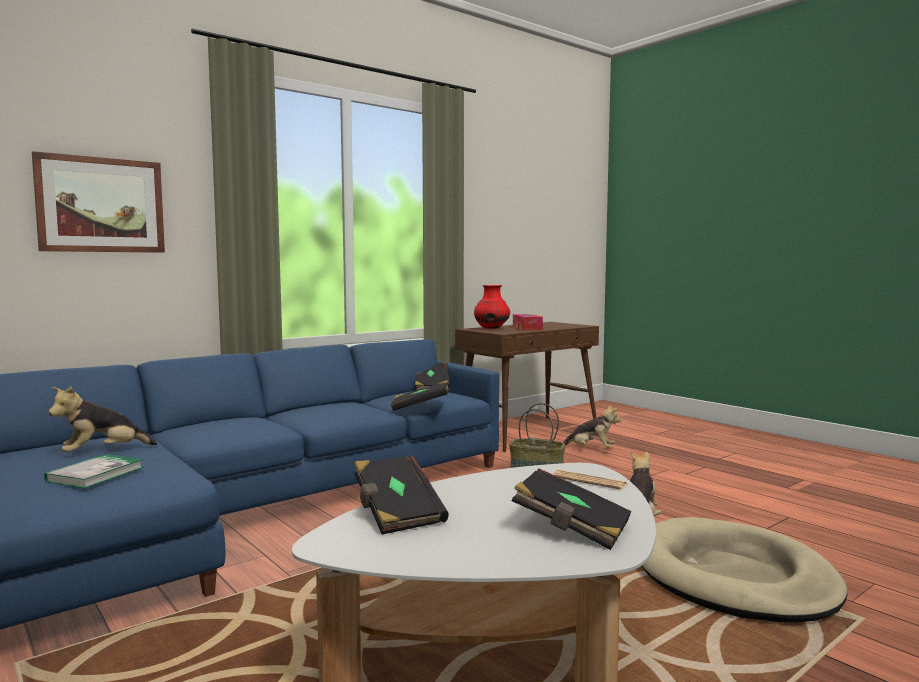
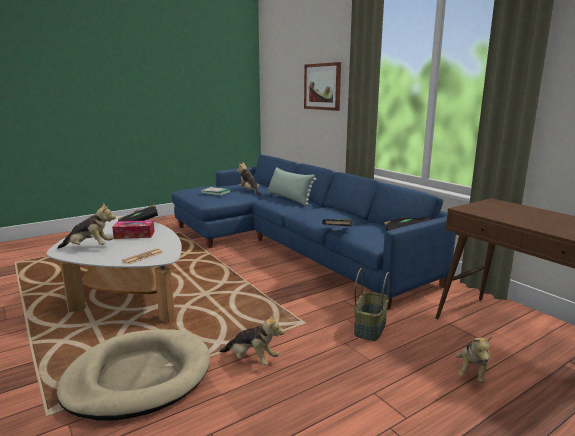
camera: 95 degrees right, 10 degrees up
red vase [474,285,510,329] -> none
black book [512,469,631,550] -> plush toy [57,202,116,249]
tissue box [513,314,543,330] -> tissue box moved to [112,220,155,239]
none -> green pillow [268,167,316,206]

